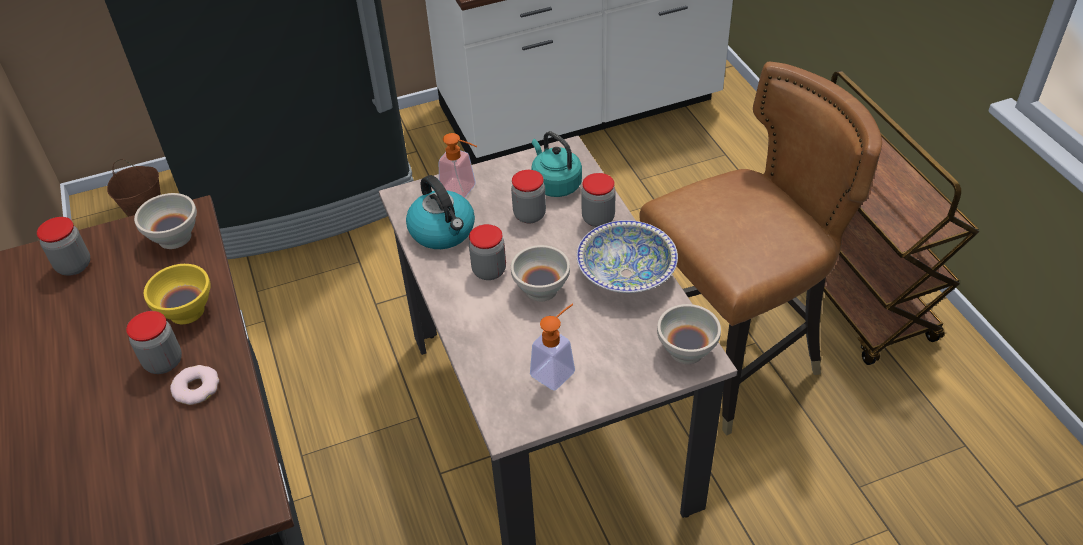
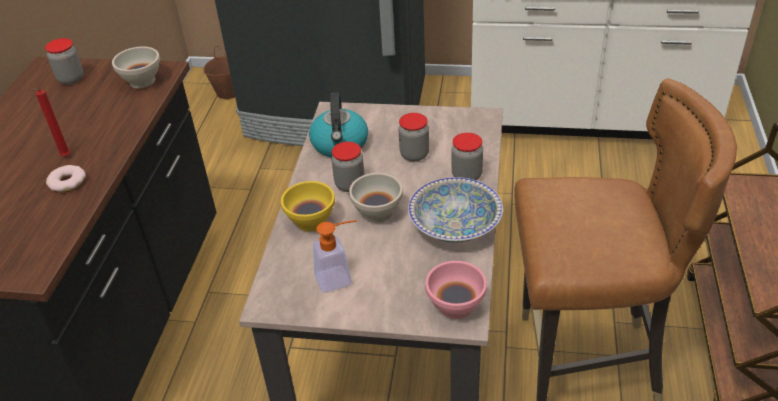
camera: 30 degrees right, 5 degrees down
jar [126,311,182,374] -> red candle [30,89,70,157]
yellow bowl [144,264,211,324] -> yellow bowl moved to [281,181,335,231]
soap dispenser [439,133,477,198] -> none
turquoise kettle [531,131,582,197] -> none
white bowl [657,304,721,364] -> pink bowl [425,261,487,319]

